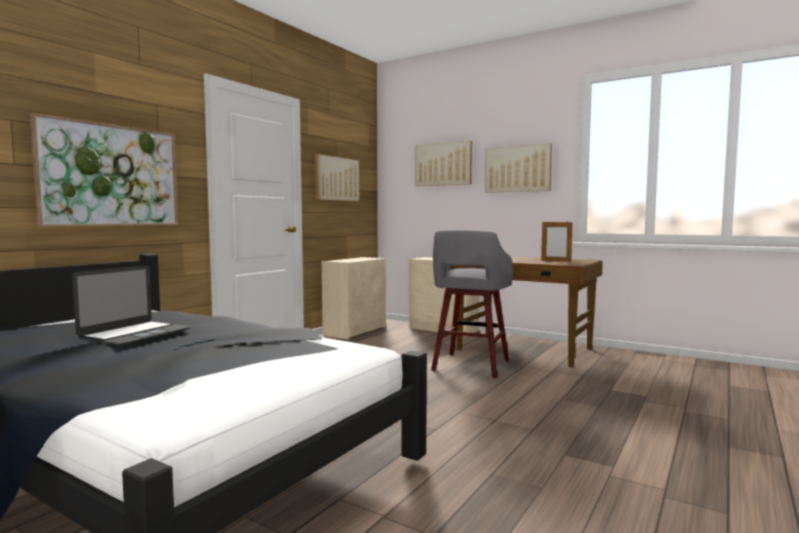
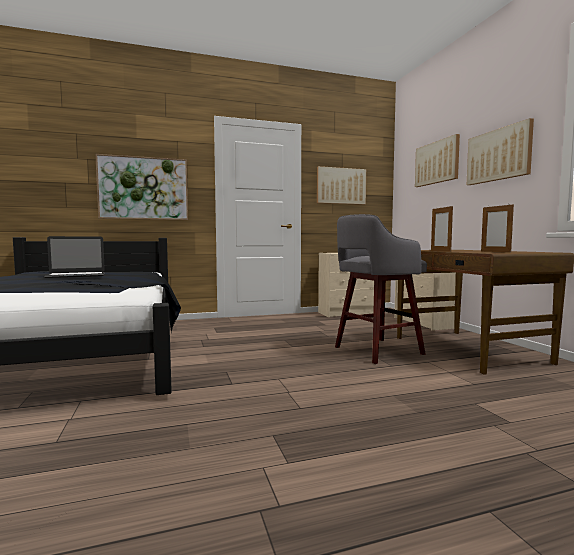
camera: 40 degrees right, 0 degrees up
none -> picture frame [431,205,453,252]

